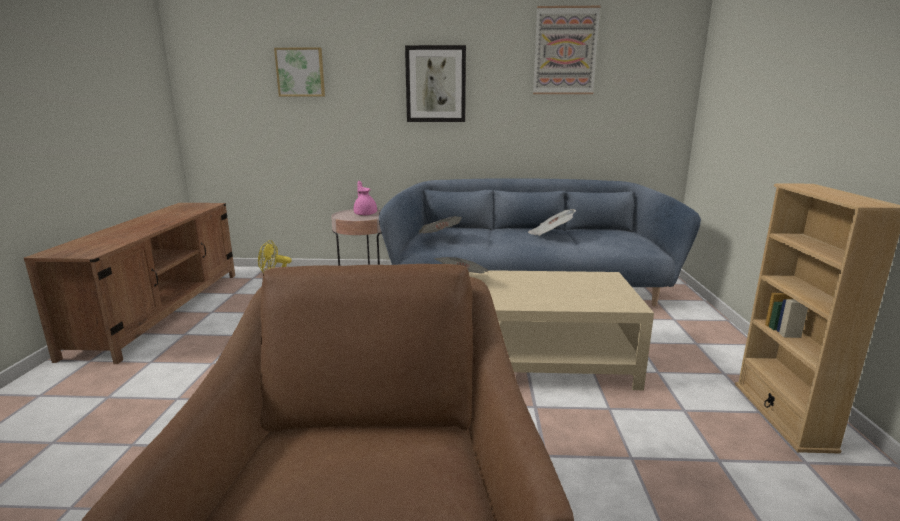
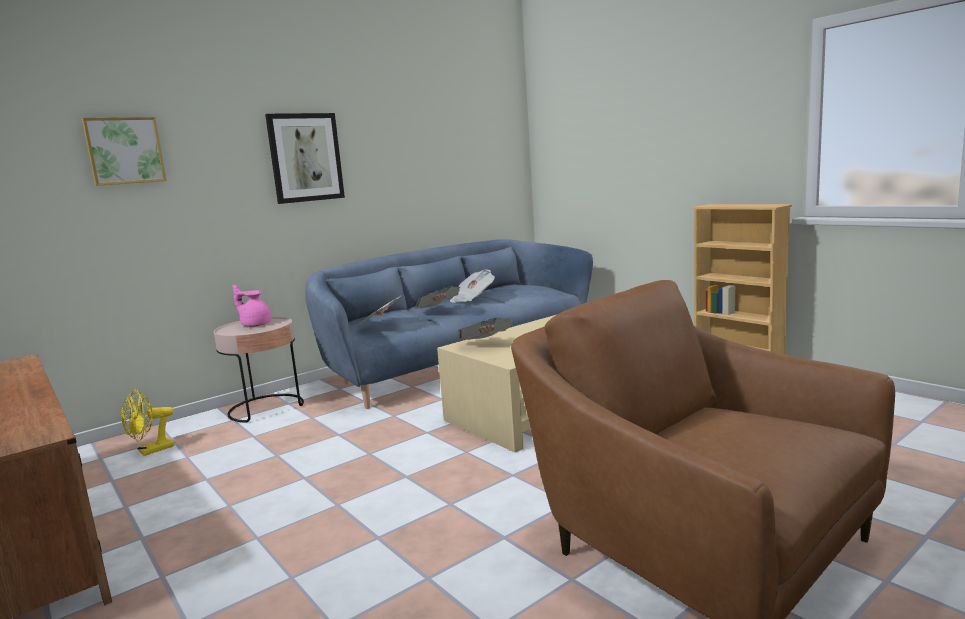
camera: 40 degrees left, 5 degrees down
picture [533,6,600,94] -> none
none -> newspaper [415,286,460,309]

